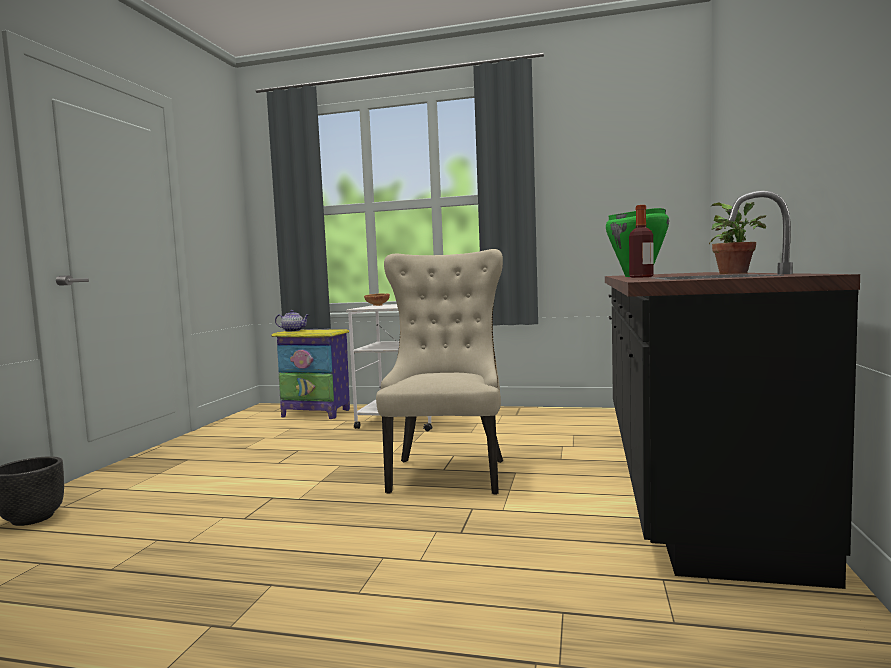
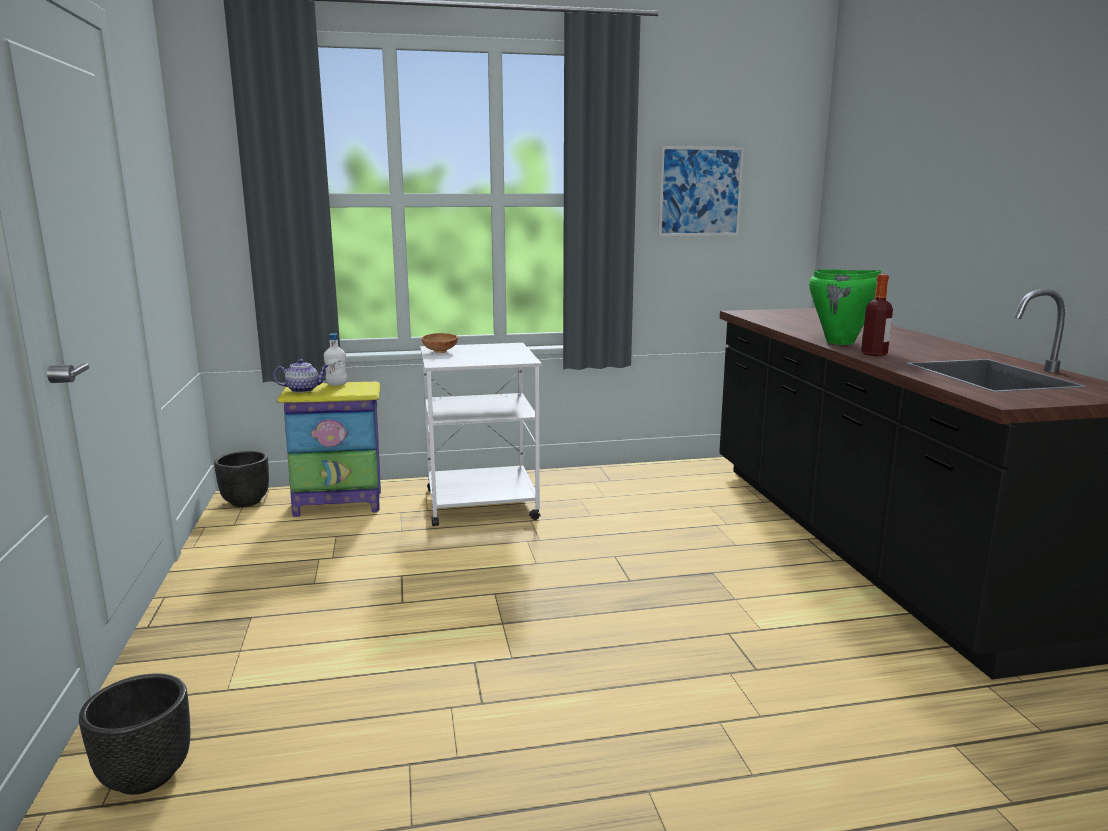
camera: 25 degrees left, 10 degrees up
beige chair [376,249,503,494] -> none
potted plant [709,202,766,274] -> none
none -> black planter [214,451,269,507]
none -> white bottle [324,333,348,386]
none -> picture [658,146,744,236]

